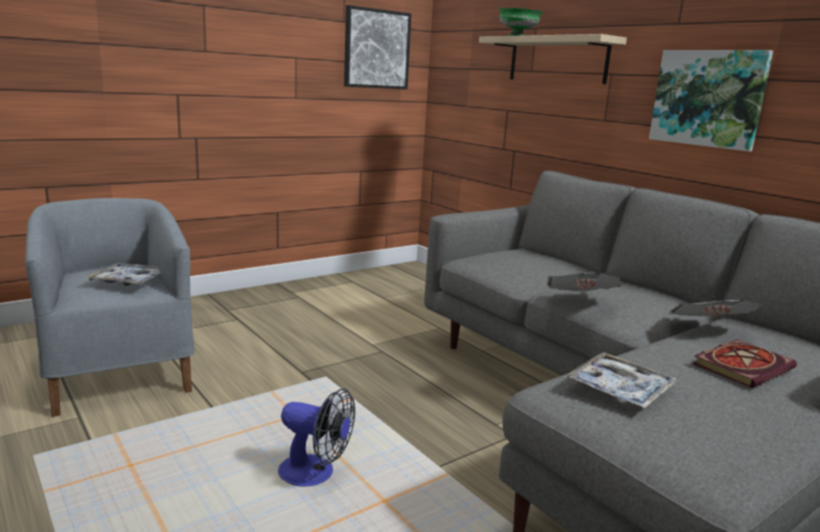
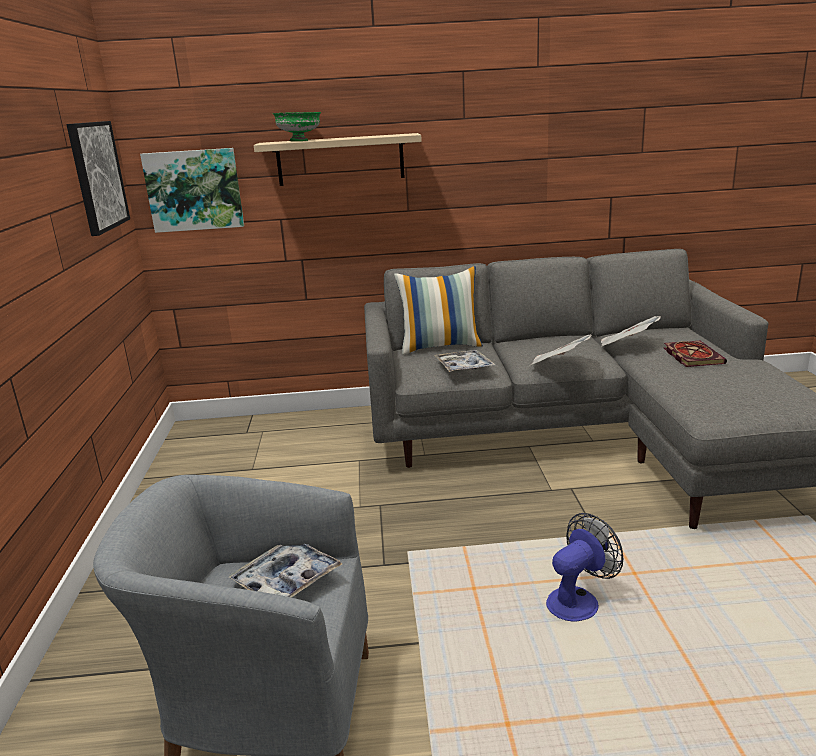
camera: 55 degrees left, 5 degrees up
tray [565,352,677,408] -> tray moved to [434,350,495,372]
picture [649,50,773,151] -> picture moved to [140,148,244,233]
none -> pillow [394,266,483,355]

